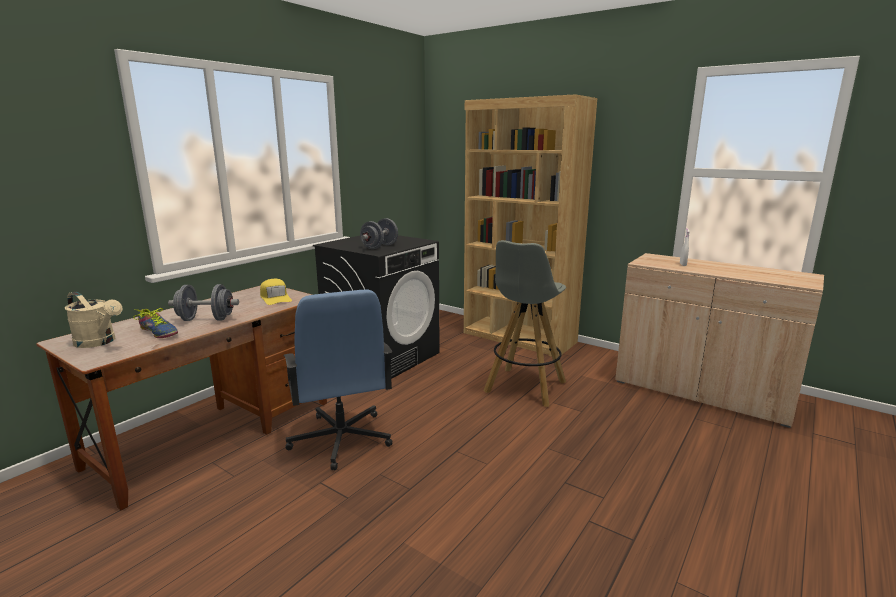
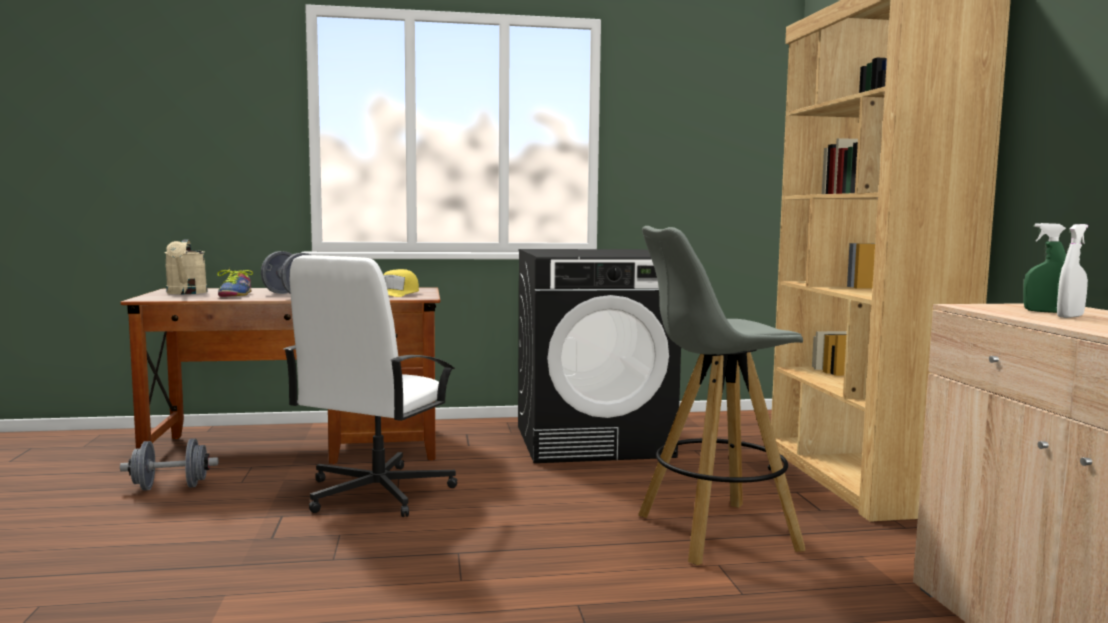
camera: 45 degrees right, 10 degrees down
blue office chair [284,290,393,470] -> white office chair [284,255,457,517]
grey dumbbell [360,218,398,249] -> grey dumbbell moved to [120,439,218,491]
none -> green spray bottle [1023,223,1066,313]

